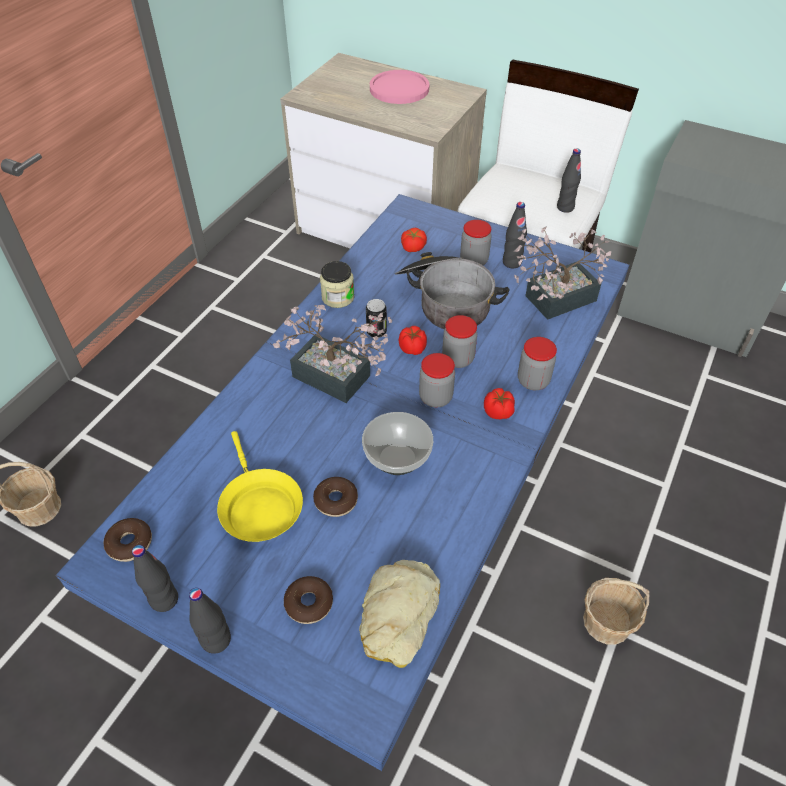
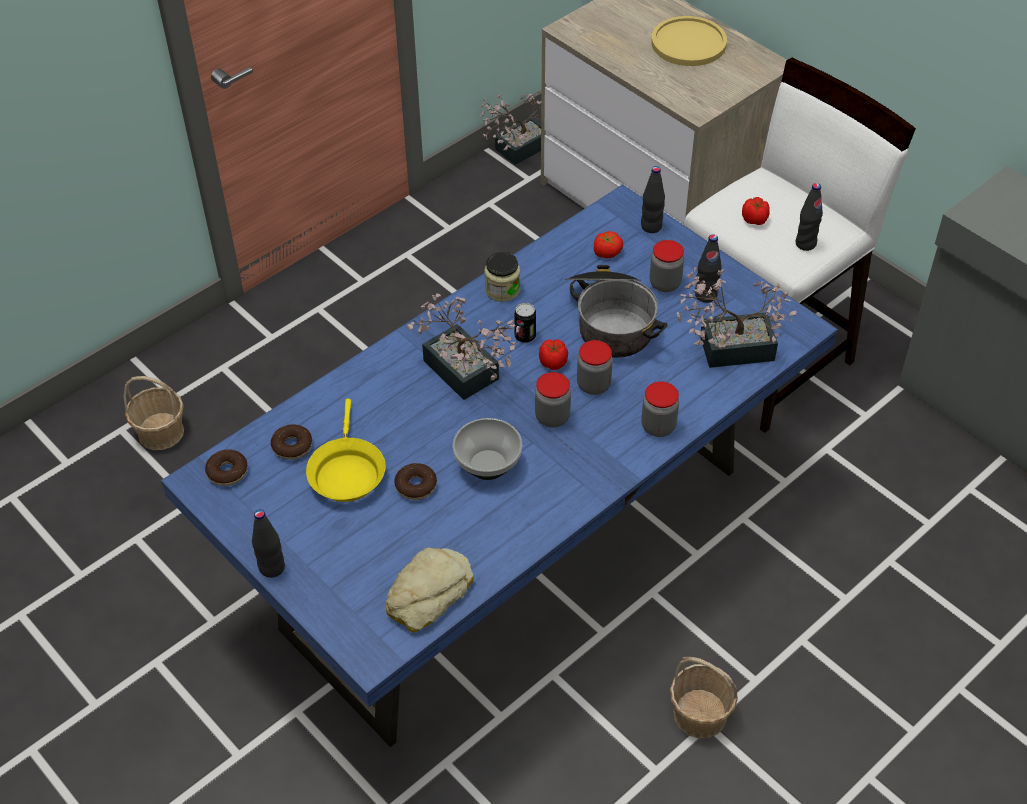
camera: 20 degrees right, 0 degrees up
black bottle [132,545,178,612] -> black bottle moved to [641,166,665,233]
donut [284,576,333,624] -> donut moved to [271,424,312,460]
pink plate [370,70,429,104] -> yellow plate [651,16,727,66]
tomato [484,388,515,419] -> tomato moved to [742,197,769,225]
none -> potted plant [480,90,541,165]

